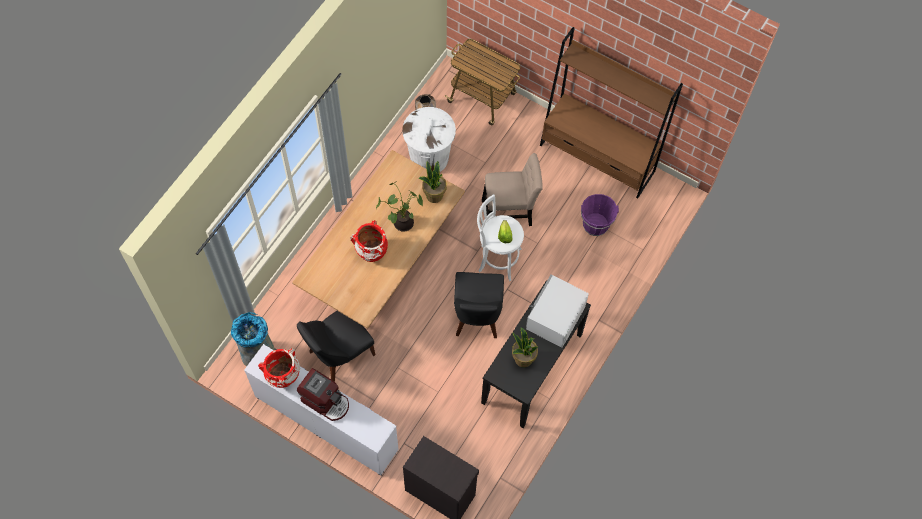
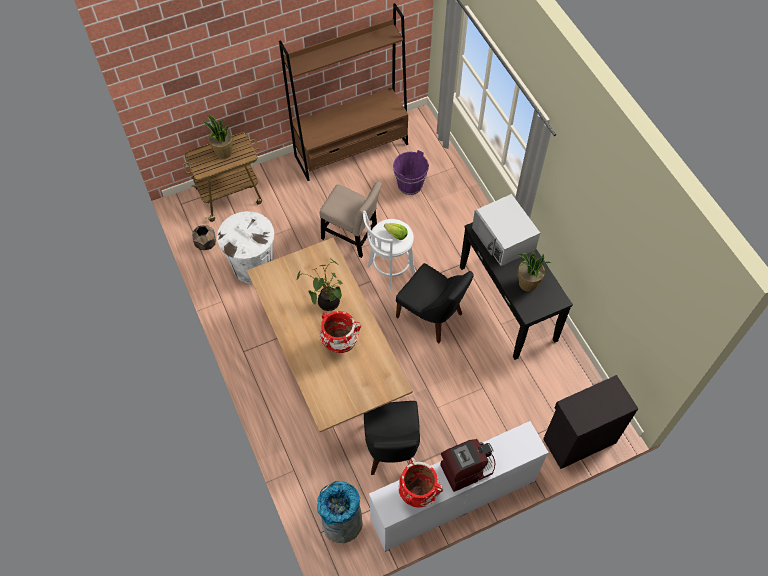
camera: 55 degrees left, 5 degrees down
potted plant [418,161,447,203] -> potted plant moved to [202,116,233,159]
beige chair [482,153,543,226] -> beige chair turned 90 degrees clockwise [320,181,382,258]

